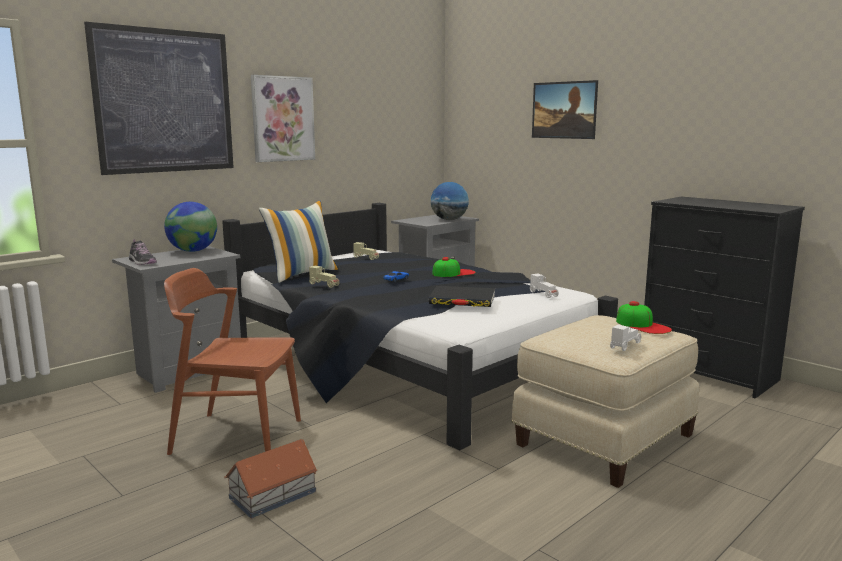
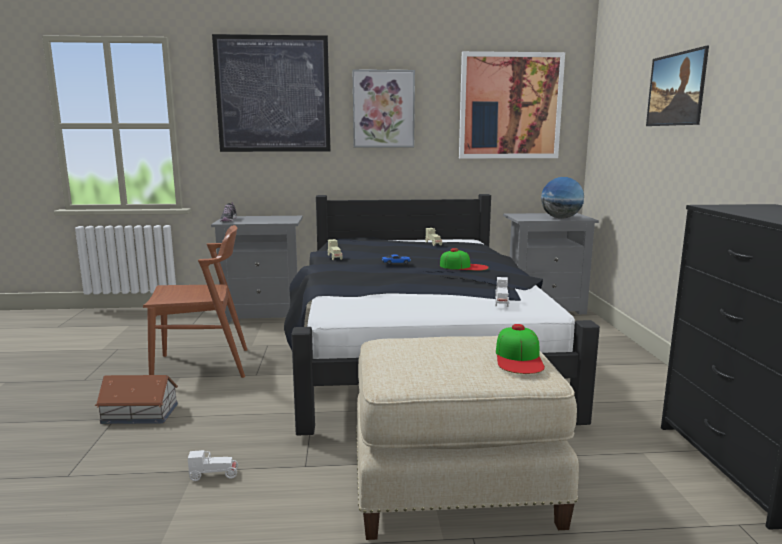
camera: 40 degrees right, 0 degrees up
globe [164,202,217,252] -> none
brown chair [164,268,301,455] -> brown chair turned 120 degrees clockwise [143,225,247,378]
pillow [259,201,338,283] -> none
black book [429,286,495,307] -> none
white toy car [610,325,641,351] -> white toy car moved to [188,450,238,481]
none -> picture [459,51,565,158]

